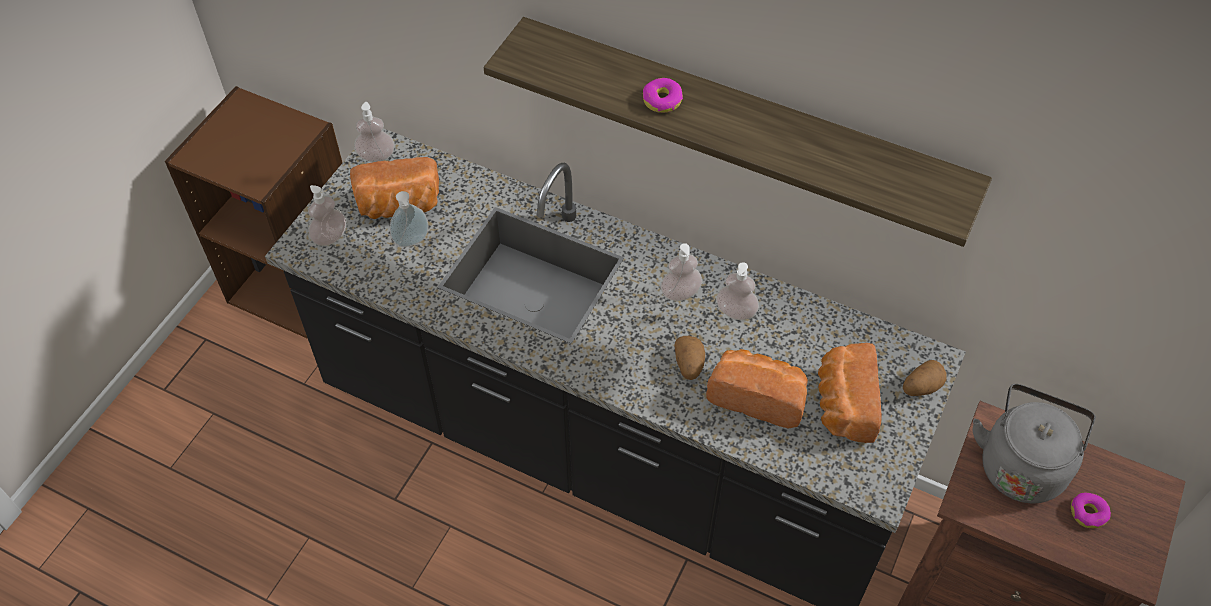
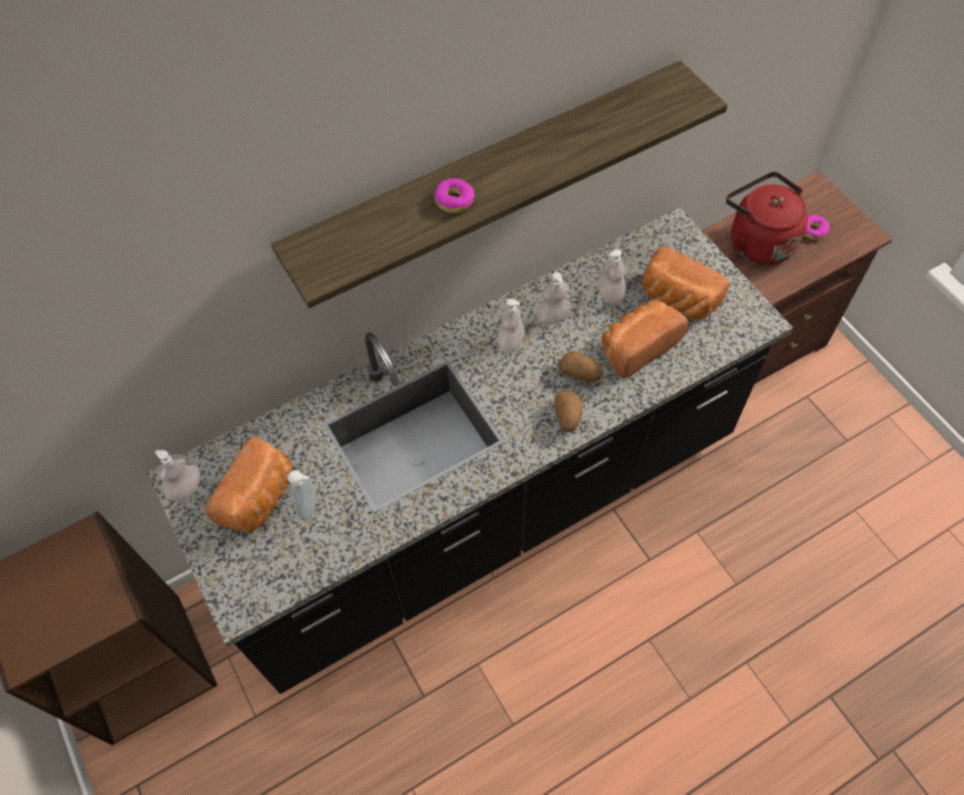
camera: 55 degrees left, 5 degrees up
soap dispenser [308,185,346,246] -> soap dispenser moved to [598,249,626,305]
potato [903,360,947,396] -> potato moved to [554,391,583,432]
grey kettle [973,384,1096,503] -> red kettle [726,172,808,265]

